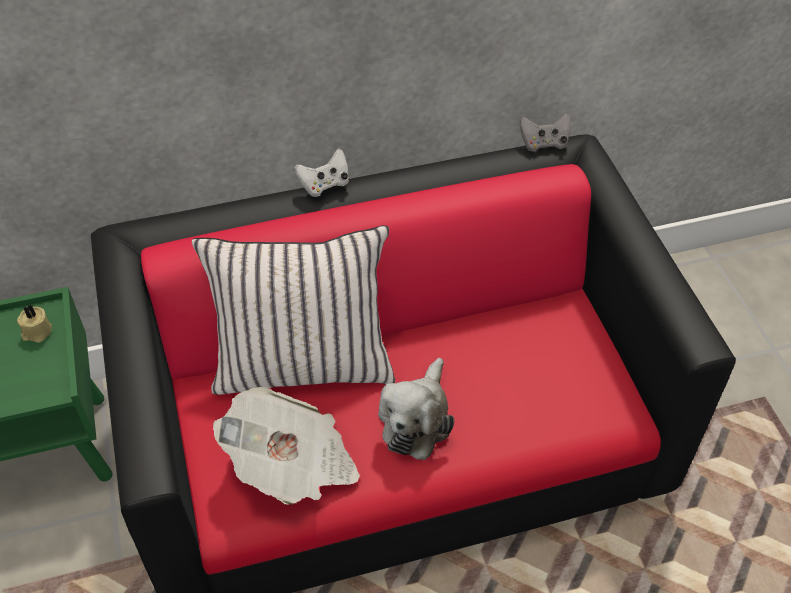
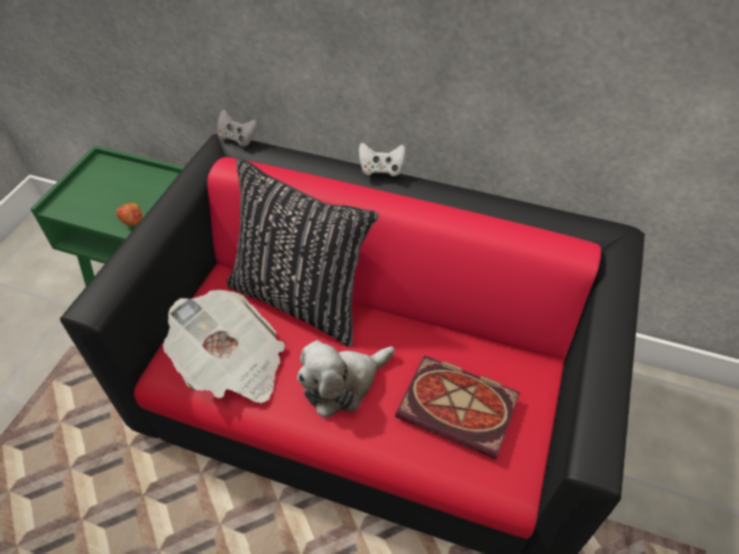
camera: 35 degrees right, 0 degrees up
beige candle [17,305,52,343] -> none
white pillow [192,225,395,395] -> black pillow [226,158,379,348]
grey game controller [520,113,571,152] -> grey game controller moved to [217,109,259,147]
none -> apple [116,203,142,226]
none -> book [395,355,520,459]

